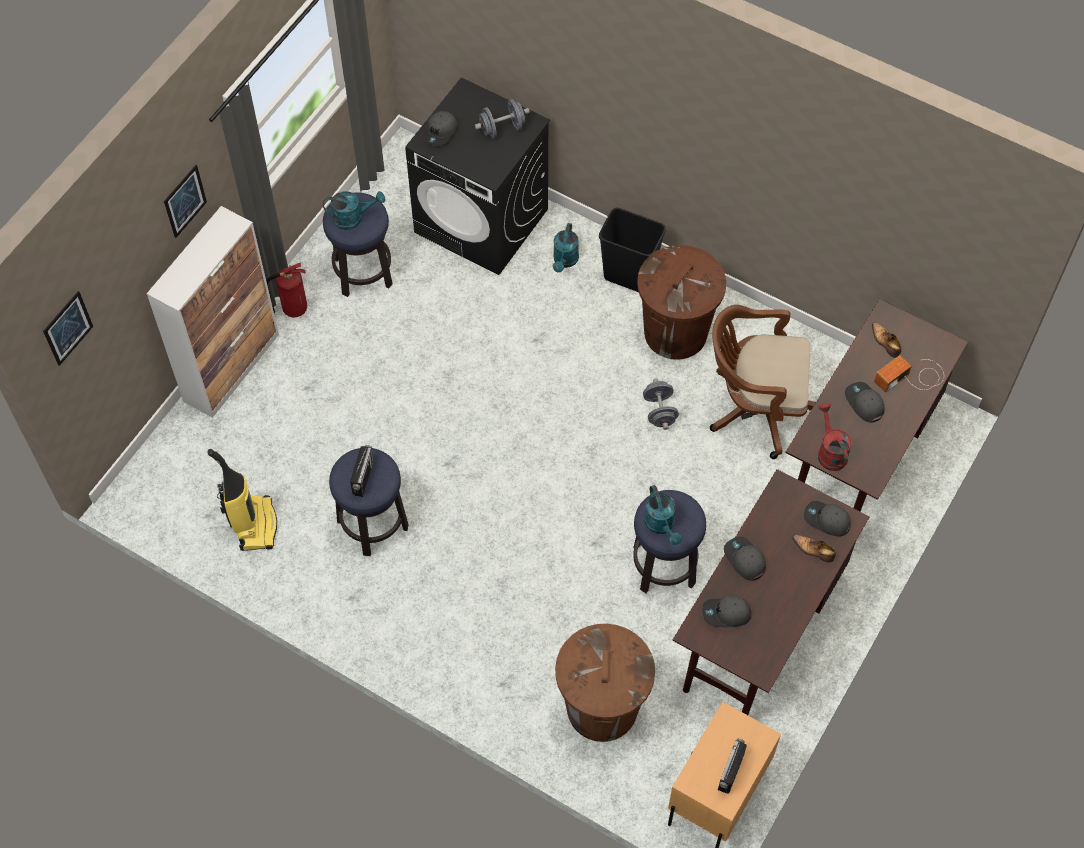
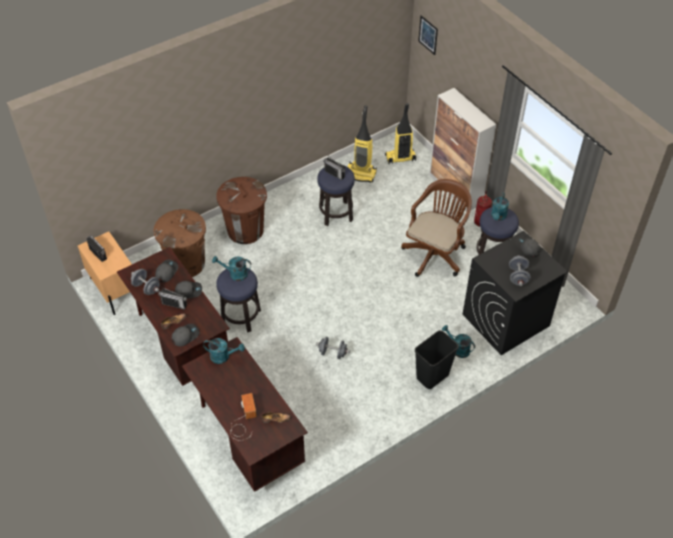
camera: 115 degrees right, 10 degrees down
picture [164,165,207,238] -> none
brown trash can [637,245,726,360] -> brown trash can moved to [216,177,267,244]
brown office chair [710,305,816,459] -> brown office chair moved to [401,179,472,277]
red watering can [818,403,852,471] -> turquoise watering can [203,338,245,364]
grey cap [845,382,885,423] -> none
none -> grey dumbbell [131,269,160,295]
none -> radio [158,287,187,310]
none -> vacuum cleaner [385,103,416,164]

